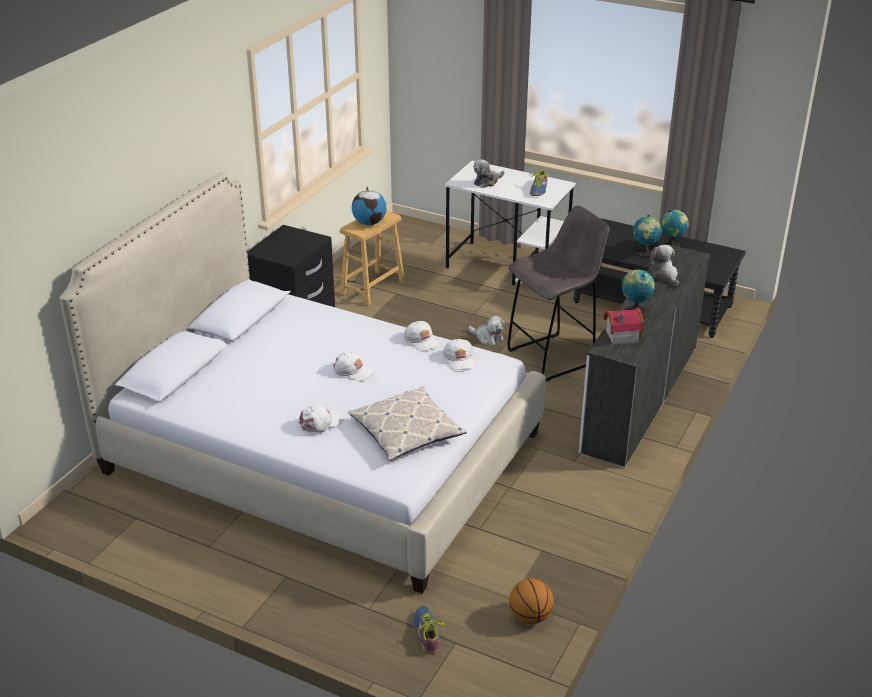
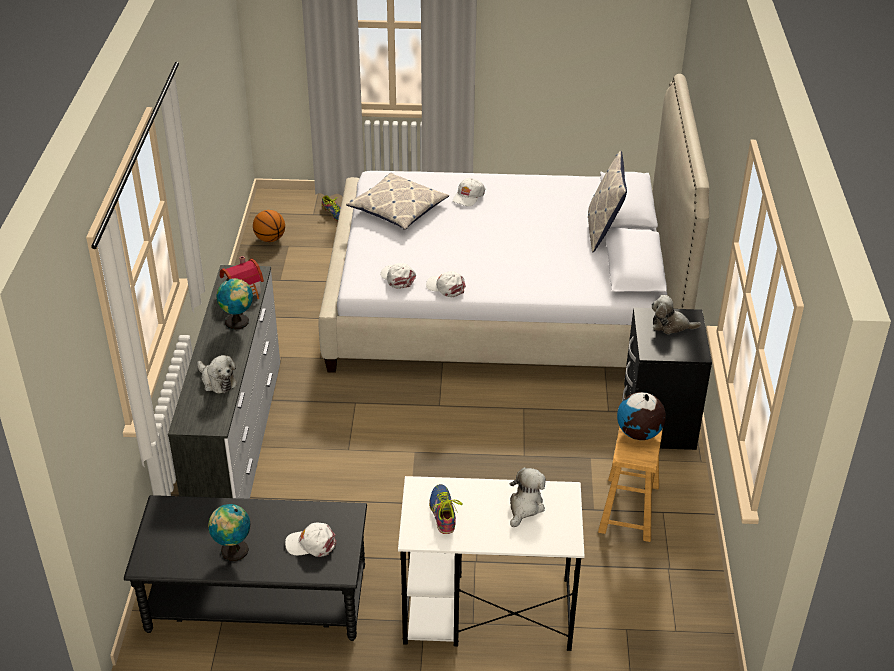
camera: 155 degrees right, 5 degrees up
white cap [333,351,374,381] -> white cap moved to [285,523,337,557]
plush toy [468,316,505,345] -> plush toy moved to [652,295,701,334]
grey stool [508,206,610,382] -> none
globe [633,215,662,258] -> none
none -> pillow [588,151,627,252]

